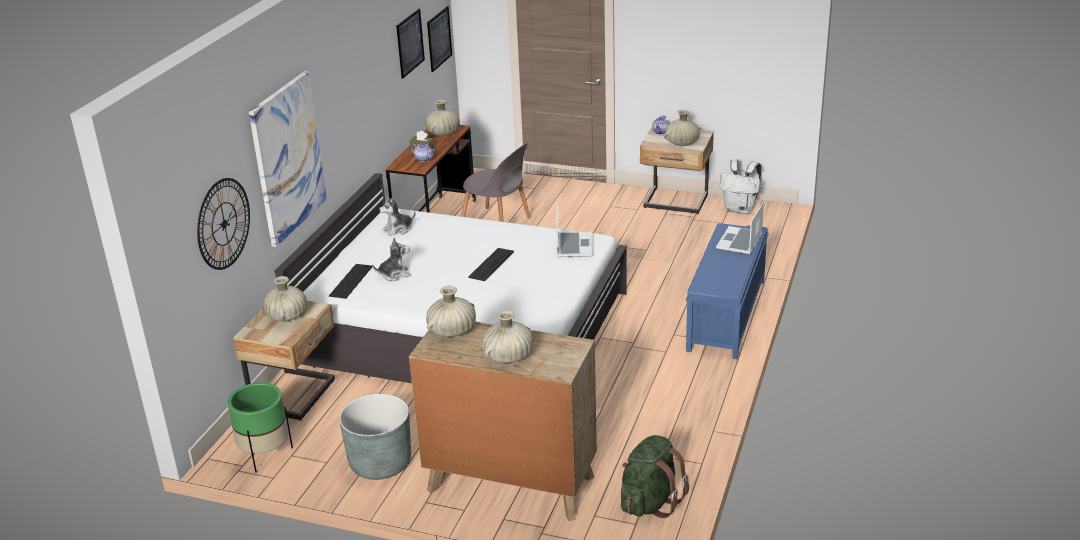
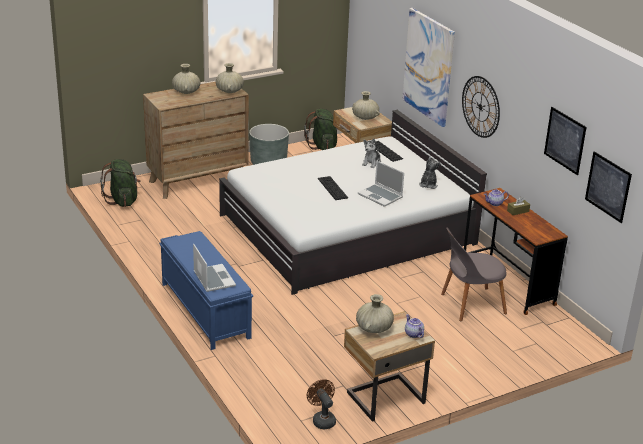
camera: 130 degrees right, 0 degrees up
wall clock [197,178,250,270] -> wall clock moved to [462,76,500,138]
green planter [227,382,293,473] -> green backpack [304,109,339,150]
beige vase [425,100,460,136] -> none
laptop [556,203,593,257] -> laptop moved to [358,161,404,207]
white backpack [720,159,762,214] -> brown fan [307,379,336,429]

